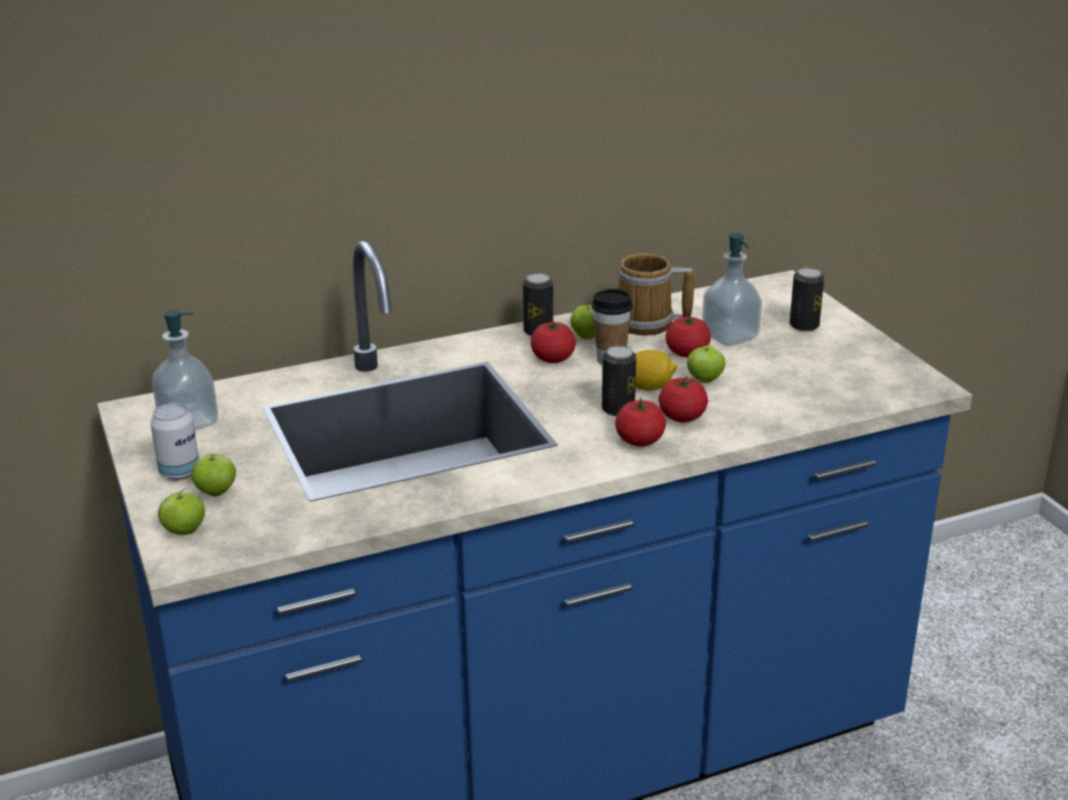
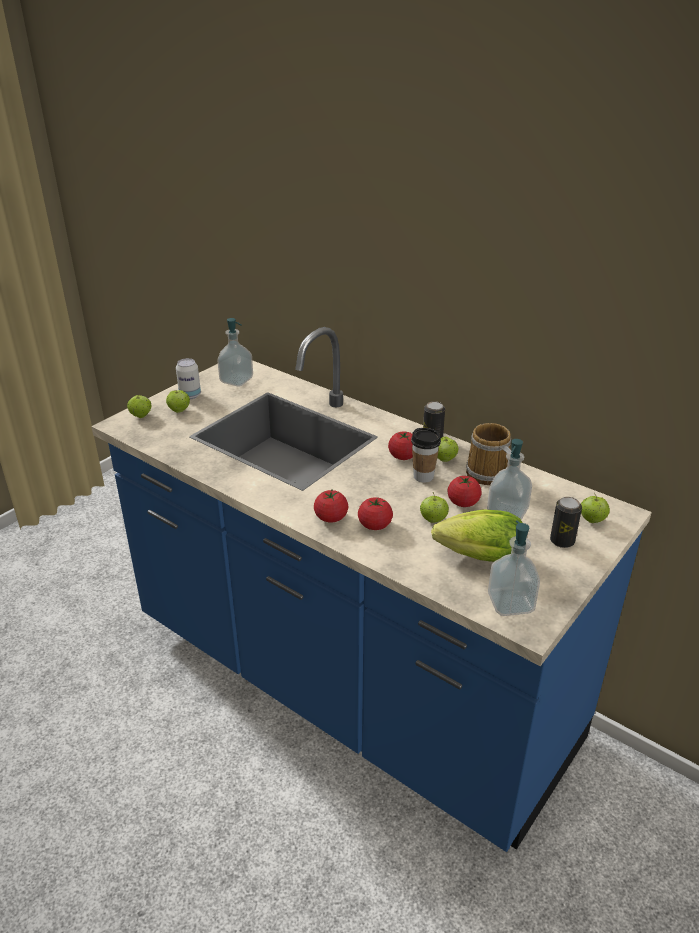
camera: 60 degrees right, 5 degrees up
can [602,345,636,416] -> none
lemon [635,350,677,391] -> none
none -> lettuce [431,509,523,562]
none -> soap dispenser [488,520,540,616]
none -> apple [581,493,610,523]

